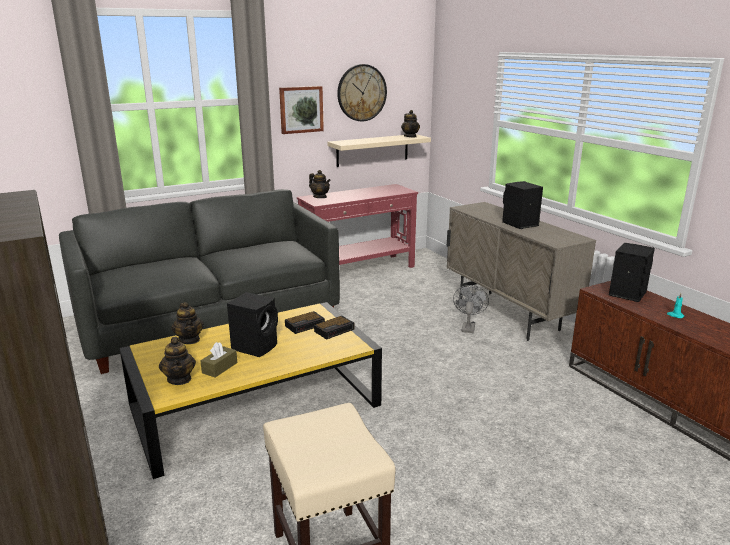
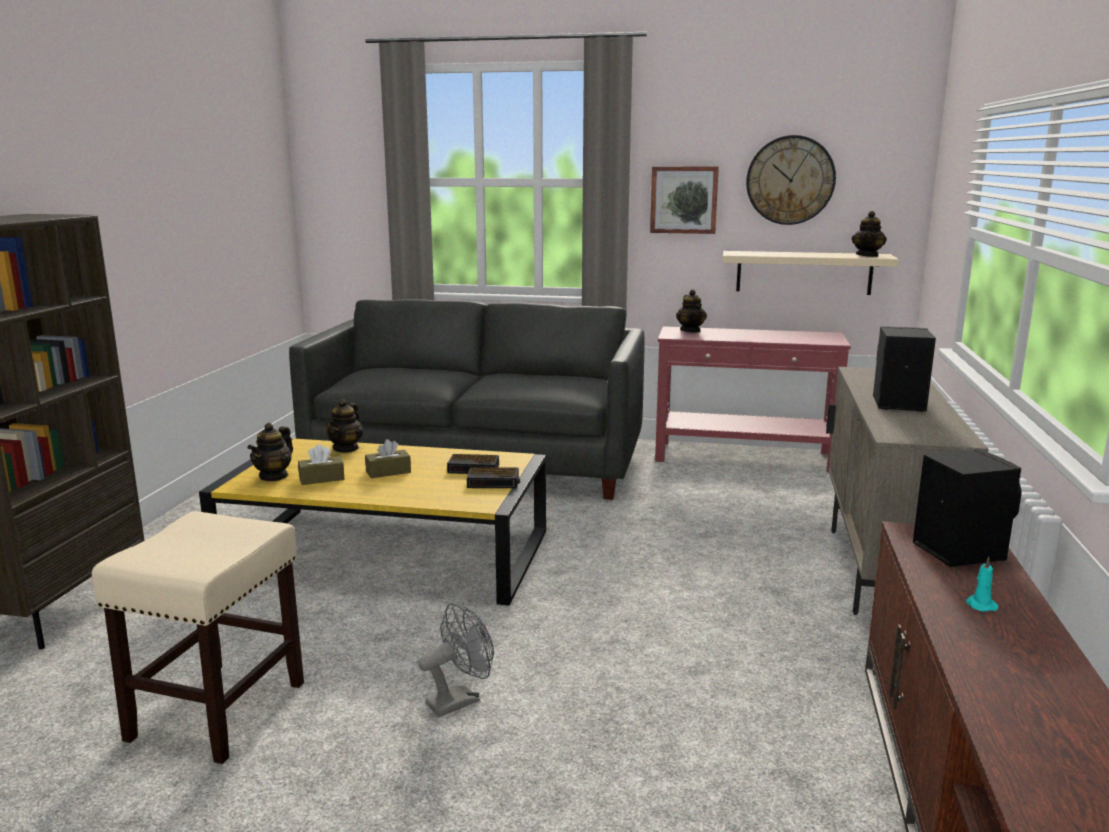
camera: 40 degrees right, 5 degrees down
black speaker [227,292,278,357] -> brown tissue box [365,439,411,478]
grey fan [453,285,489,333] -> grey fan moved to [418,603,494,717]

